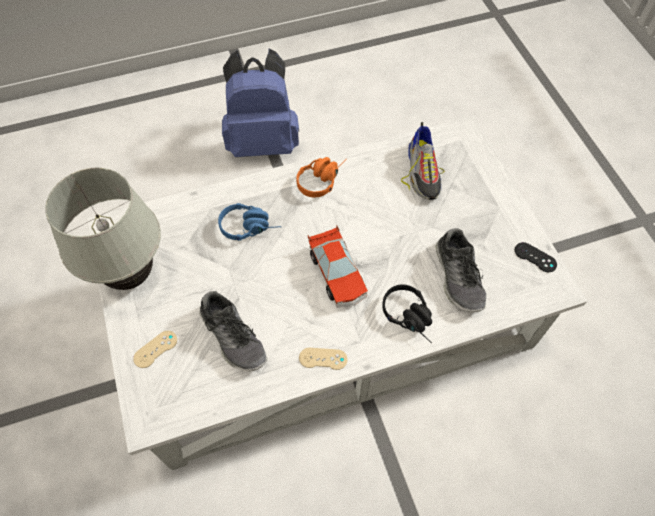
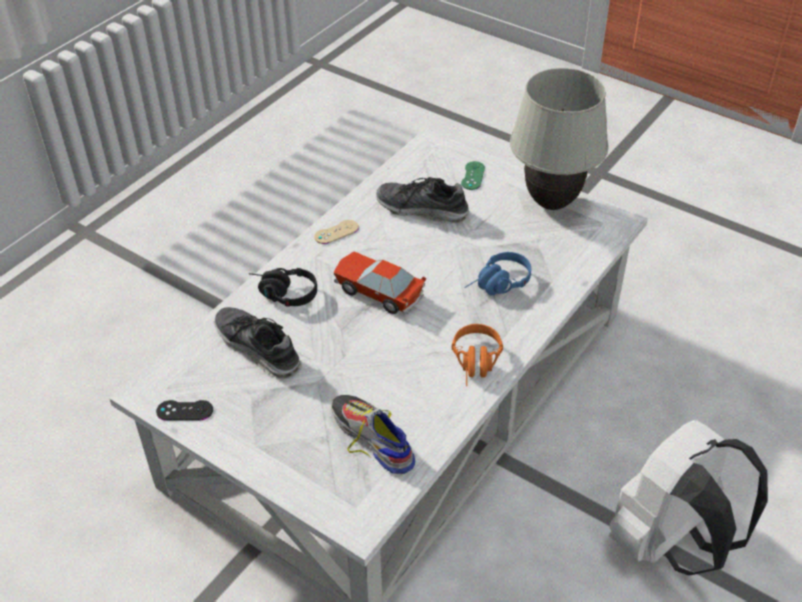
camera: 145 degrees right, 15 degrees down
beige game controller [133,331,177,368] -> green game controller [461,161,485,190]
blue backpack [222,49,299,157] -> white backpack [609,420,768,575]

